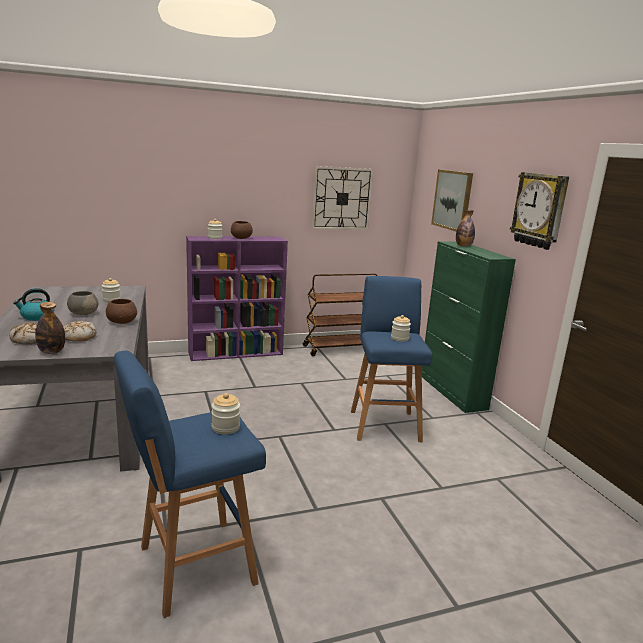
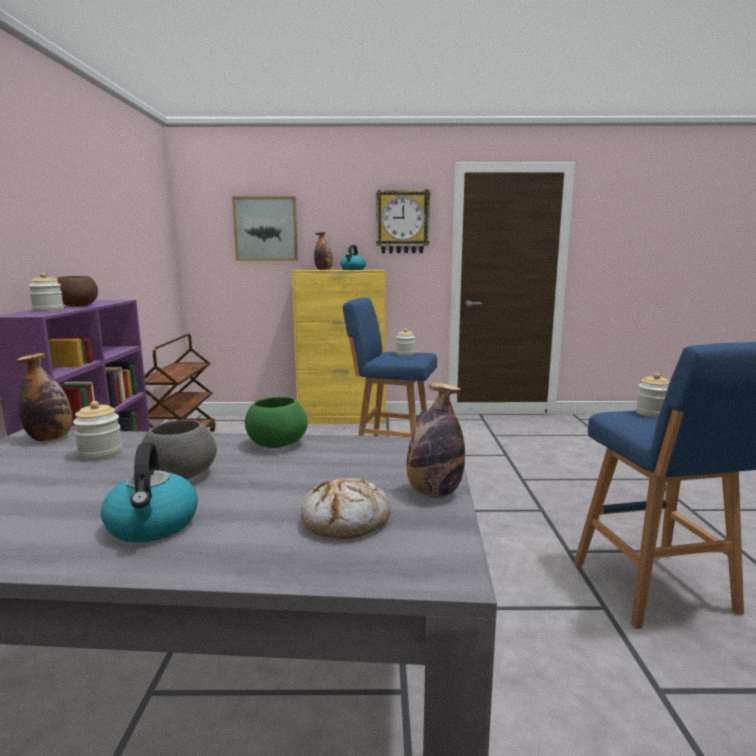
camera: 70 degrees left, 5 degrees down
bread [63,321,96,342] -> none
brown bowl [106,299,137,324] -> green bowl [245,397,308,448]
wall clock [312,166,373,230] -> none
green cabinet [422,241,516,413] -> yellow cabinet [292,270,386,424]
none -> bottle [17,353,72,441]
none -> kettle [340,245,366,270]

